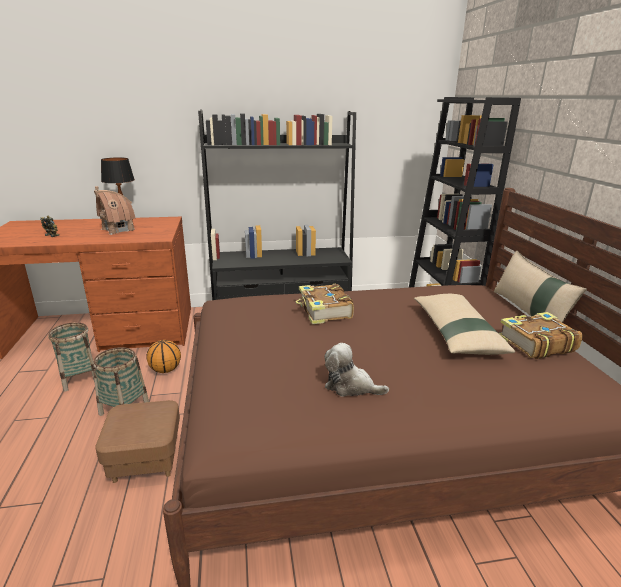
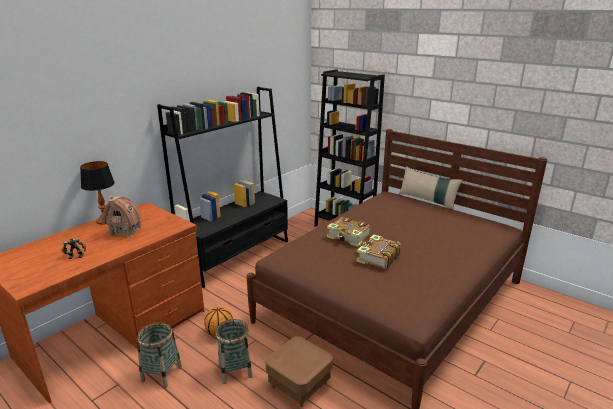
camera: 40 degrees left, 0 degrees up
plush toy [324,343,389,396] -> none
beige pillow [414,294,515,355] -> none
book [499,312,583,359] -> book moved to [357,234,401,269]

